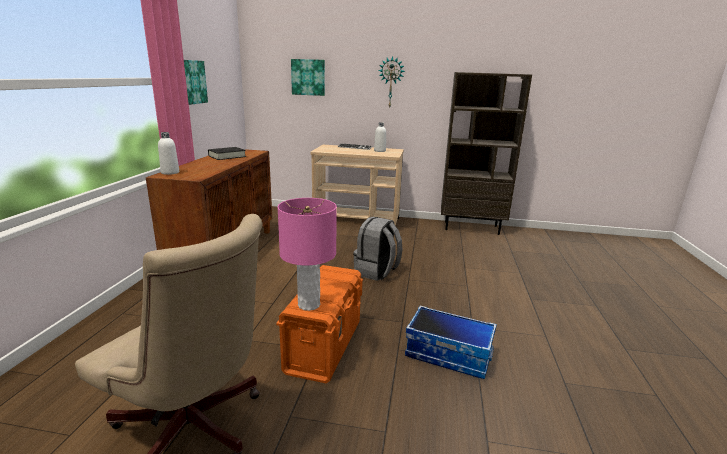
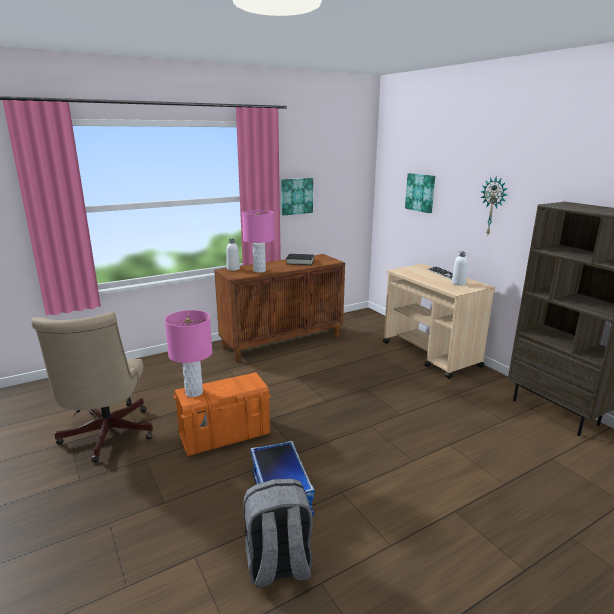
camera: 50 degrees right, 0 degrees up
grey backpack [353,217,403,281] -> grey backpack moved to [243,479,313,588]
none -> pink table lamp [242,210,274,273]

